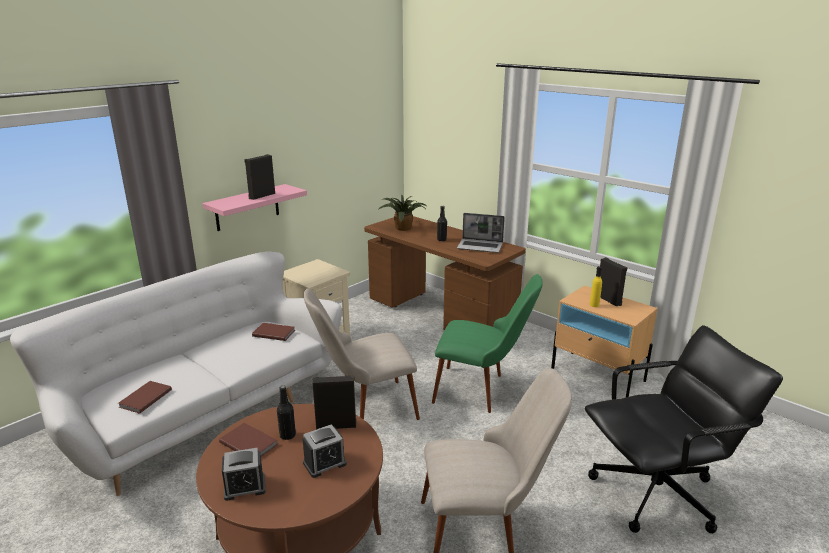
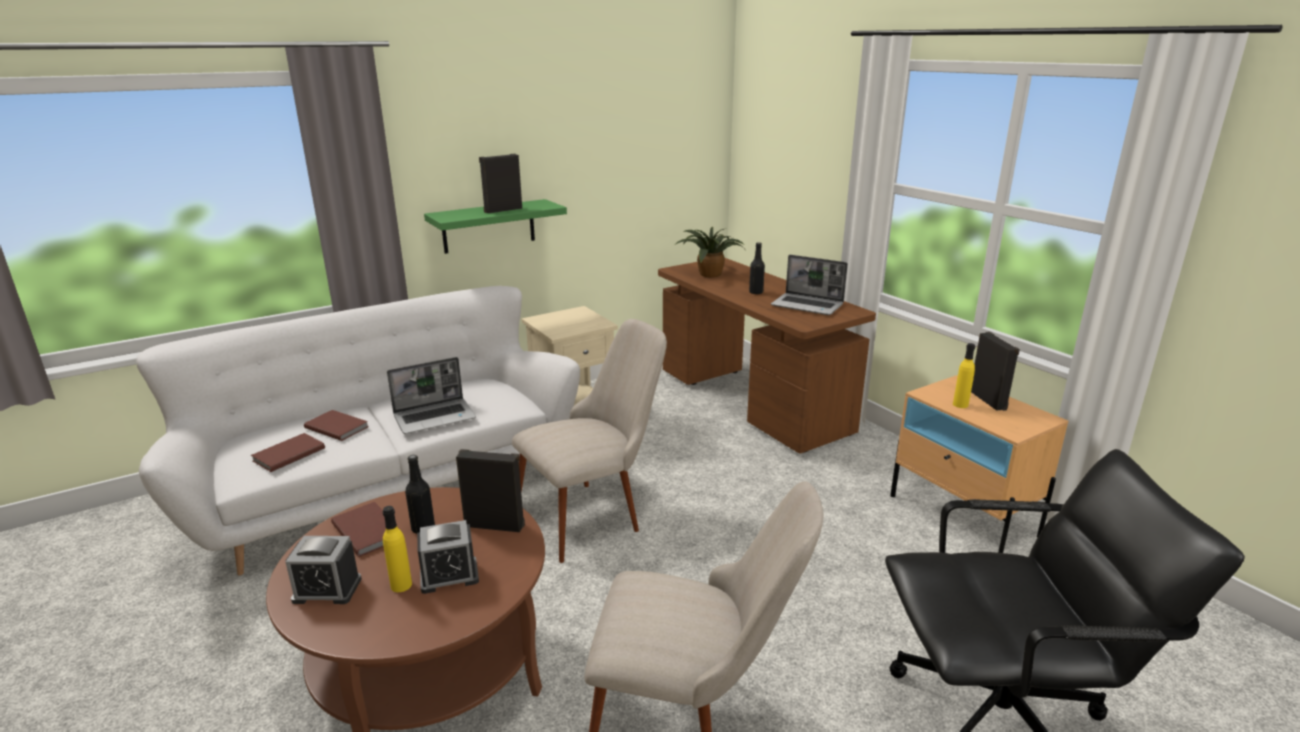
camera: 15 degrees right, 0 degrees up
pink shelf [202,184,307,231] -> green shelf [424,199,567,254]
brown book [252,323,295,341] -> brown book moved to [304,410,369,441]
beige chair [304,288,420,420] -> beige chair turned 150 degrees clockwise [512,319,667,563]
green chair [432,274,543,413] -> none
none -> yellow bottle [383,506,412,592]
none -> laptop [387,357,476,434]

